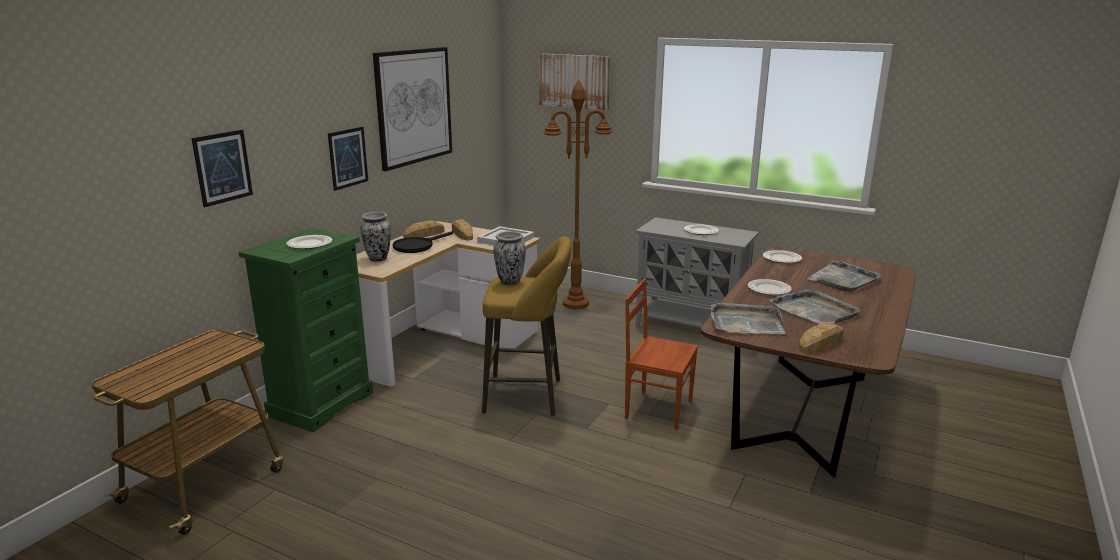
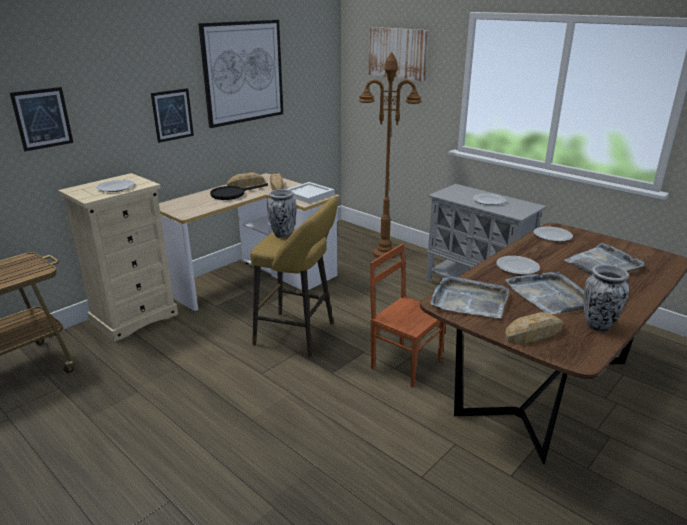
camera: 15 degrees right, 5 degrees up
green dresser [239,228,373,432] -> beige dresser [58,173,178,342]
vase [360,212,391,262] -> vase moved to [584,264,629,332]

